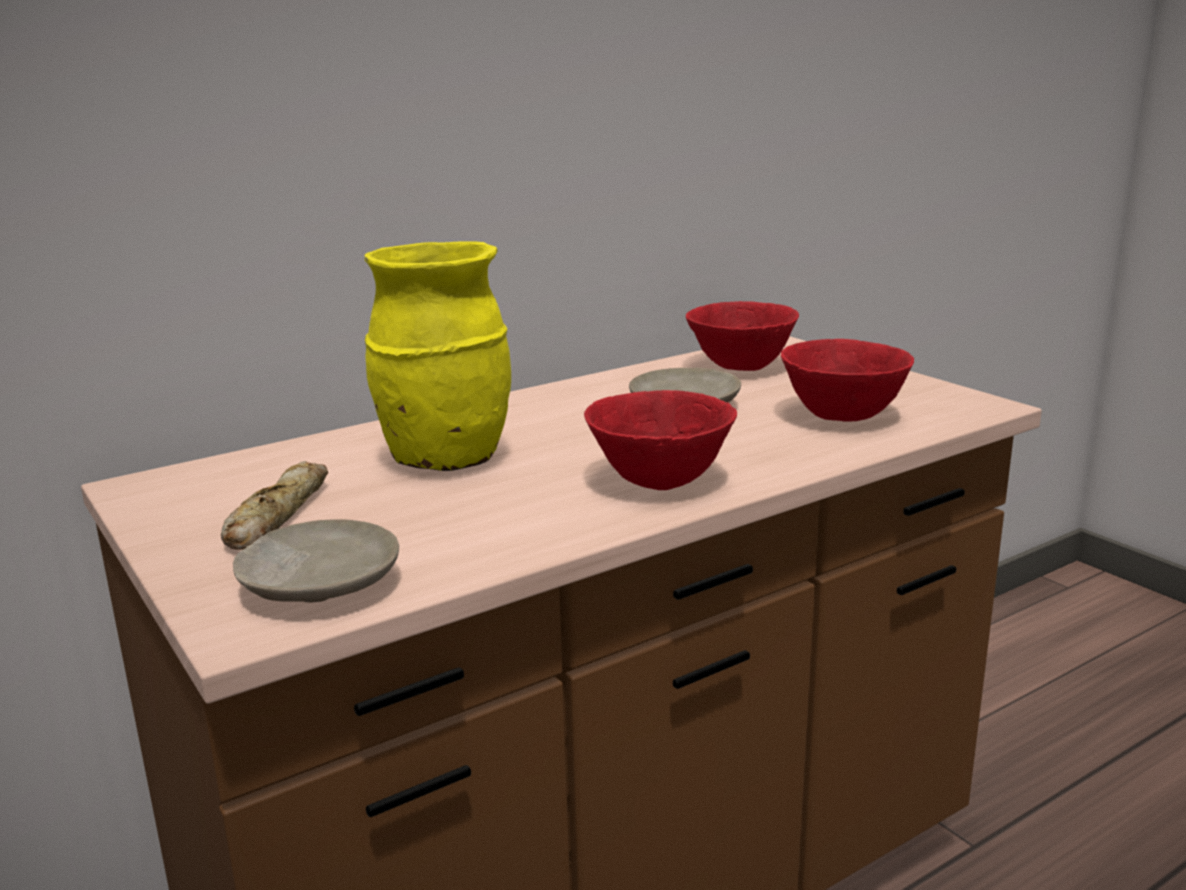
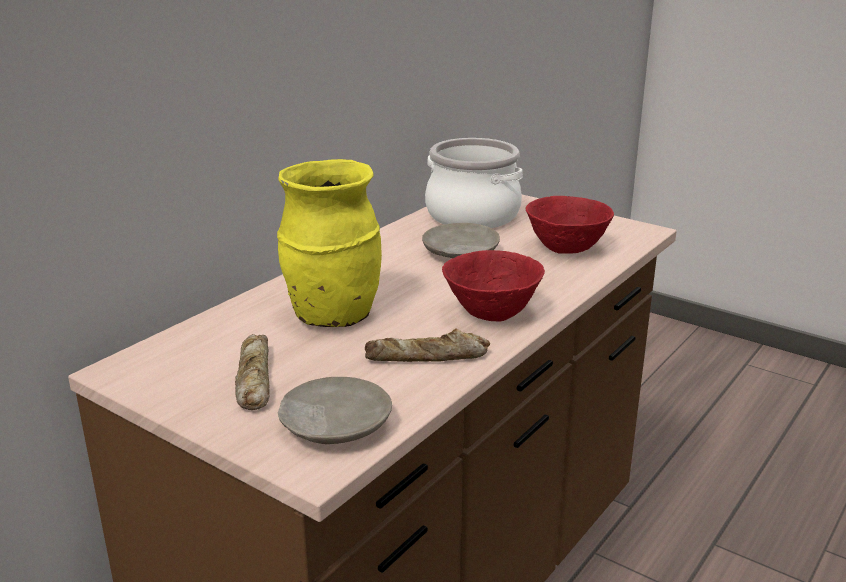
camera: 20 degrees left, 5 degrees up
red bowl [686,301,799,371] -> cooking pot [425,138,523,228]
none -> bread [365,329,490,362]

